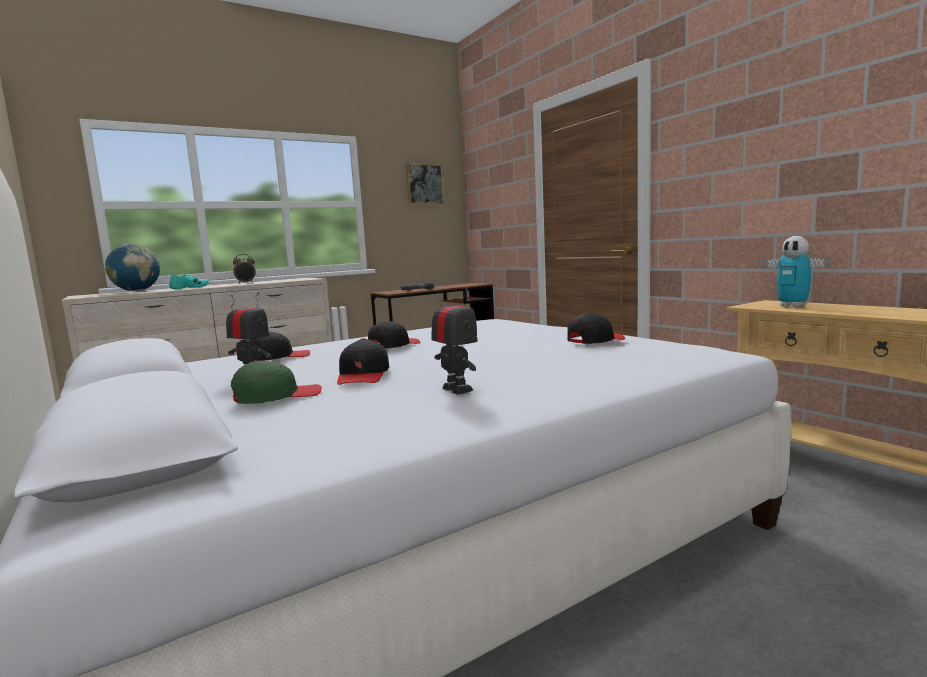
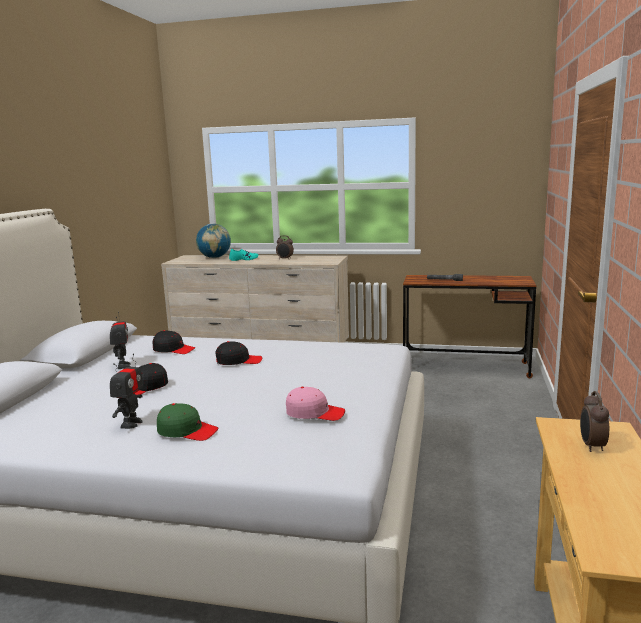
camera: 45 degrees right, 5 degrees up
green cap [231,360,322,404] -> green cap moved to [157,403,218,441]
picture [406,163,444,204] -> none
black cap [567,313,625,344] -> pink cap [286,387,345,421]
toy robot [763,236,829,307] -> alarm clock [580,391,609,452]

